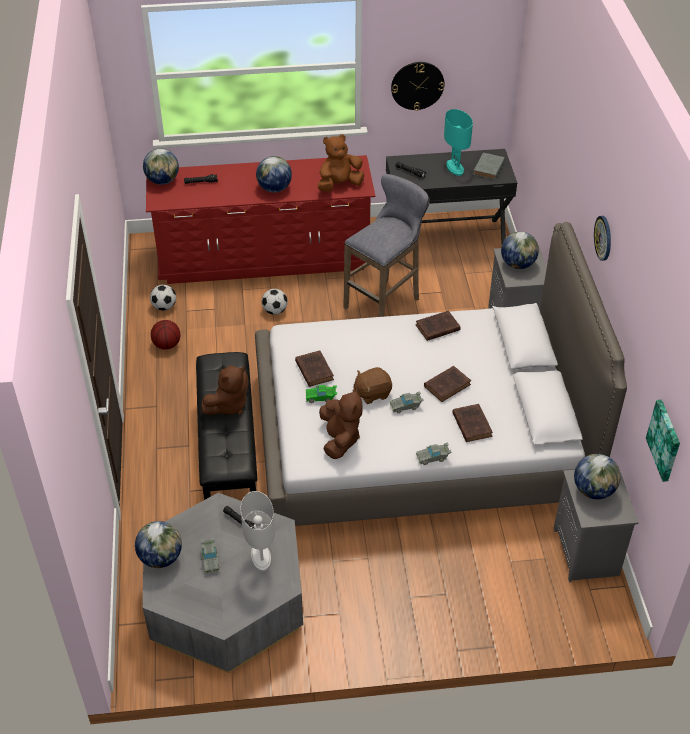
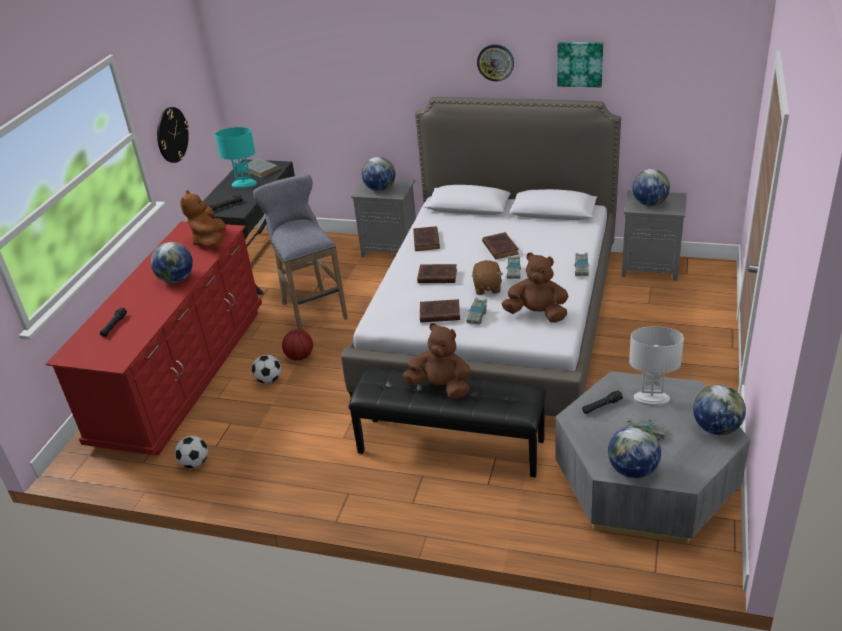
camera: 65 degrees left, 10 degrees down
globe [143,148,179,185] -> globe moved to [693,385,746,435]
basketball [151,320,180,350] -> basketball moved to [282,330,313,361]
brown plush toy [202,365,249,415] -> brown plush toy turned 45 degrees counterclockwise [402,323,471,399]
green toy car [306,385,337,403] -> grey toy car [466,298,487,325]
brown book [452,404,493,442] -> brown book moved to [417,264,457,283]
picture [646,400,680,482] -> picture moved to [557,42,603,87]

